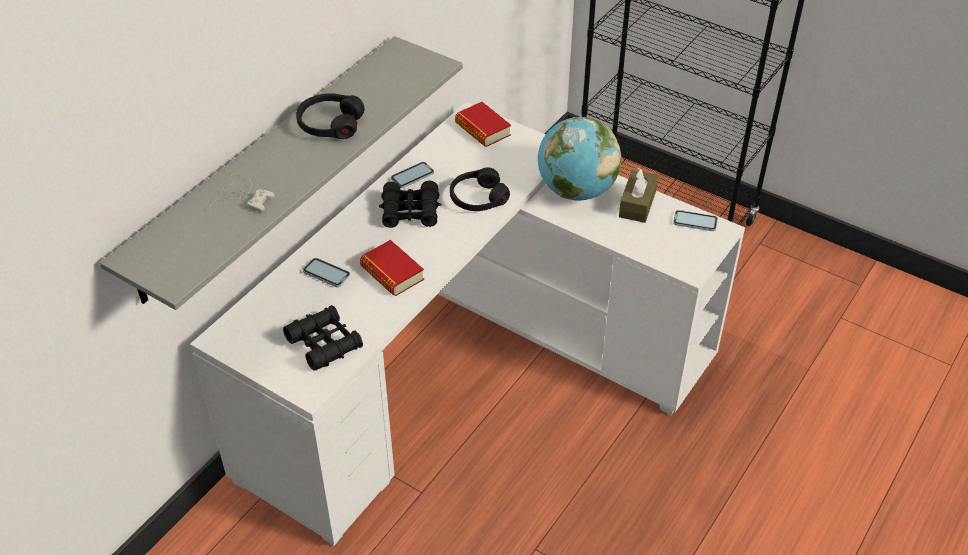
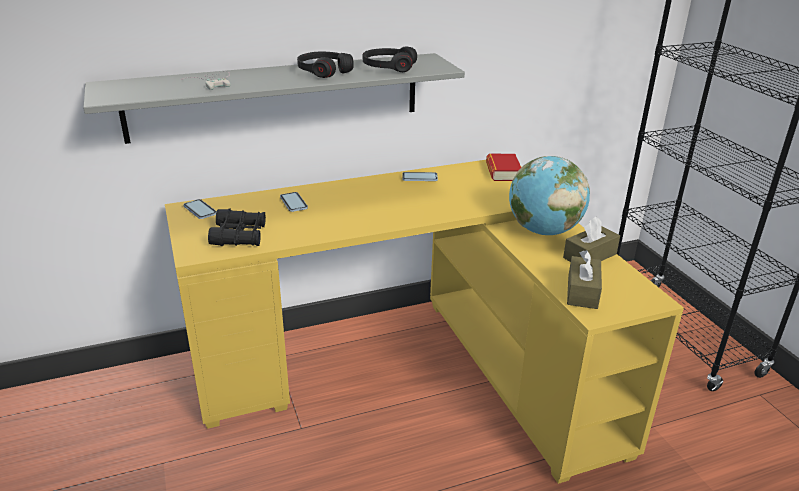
camera: 35 degrees right, 15 degrees down
white desk [190,102,745,546] -> yellow desk [165,160,684,484]
book [360,240,424,296] -> none
black binoculars [379,181,442,228] -> none
black headphones [450,168,510,211] -> black headphones moved to [363,47,417,72]
phone [673,210,718,231] -> phone moved to [183,199,217,219]
none -> brown tissue box [567,250,602,309]

